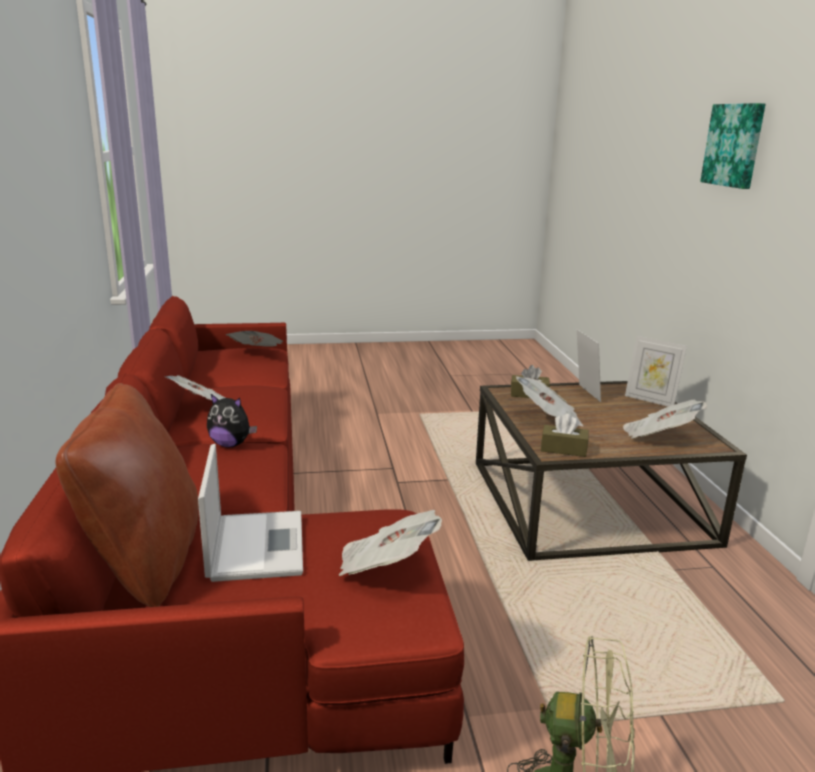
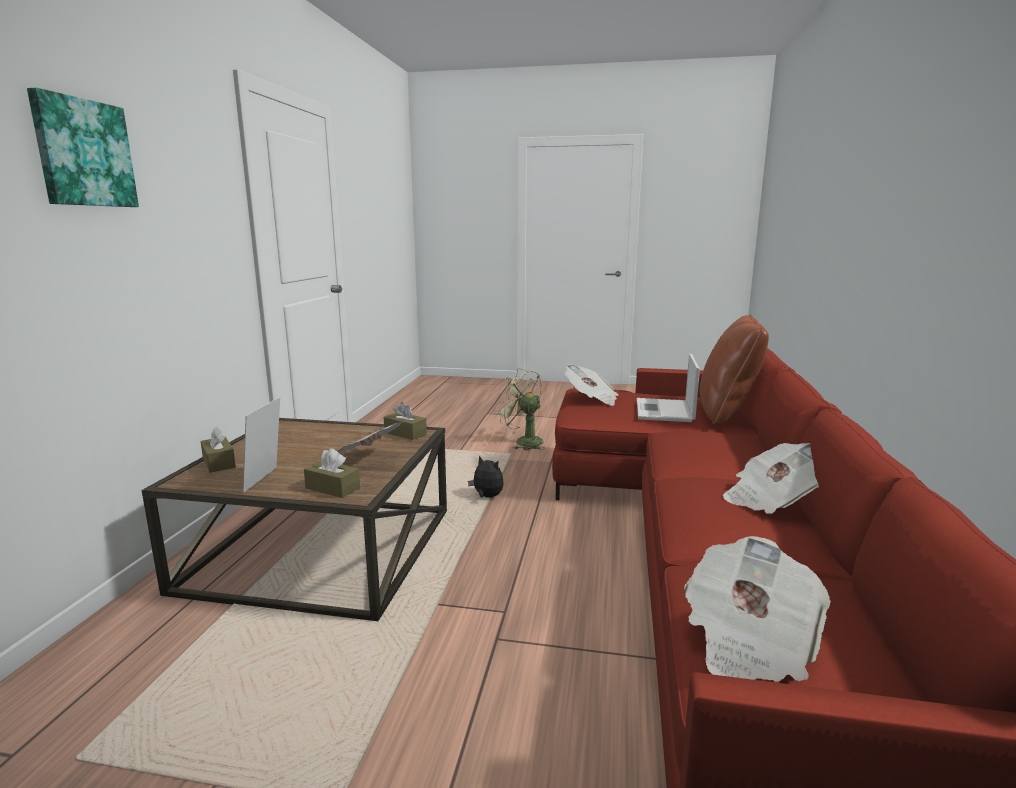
camera: 160 degrees left, 5 degrees down
plush toy [207,394,257,447] -> plush toy moved to [468,455,504,498]
newspaper [623,400,707,439] -> none
picture frame [625,336,687,406] -> brown tissue box [200,427,236,473]

